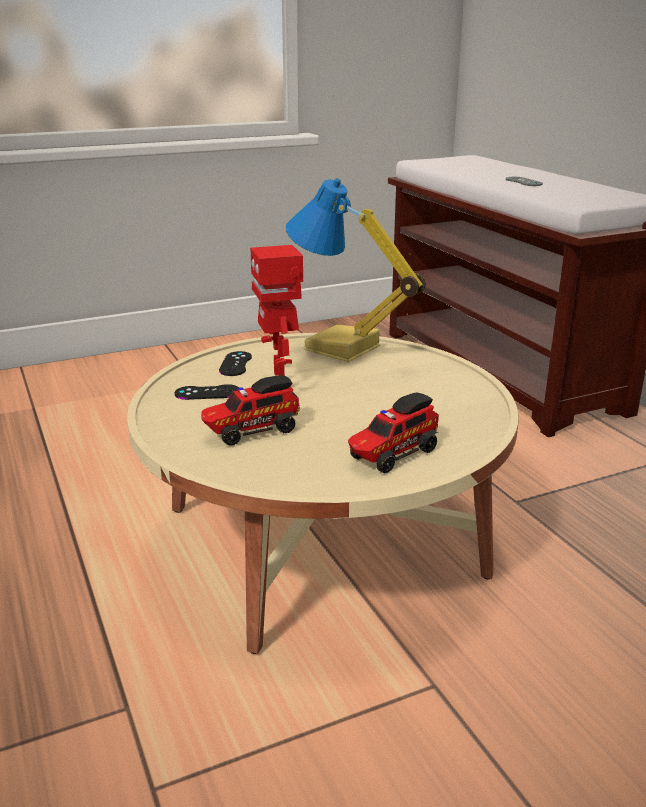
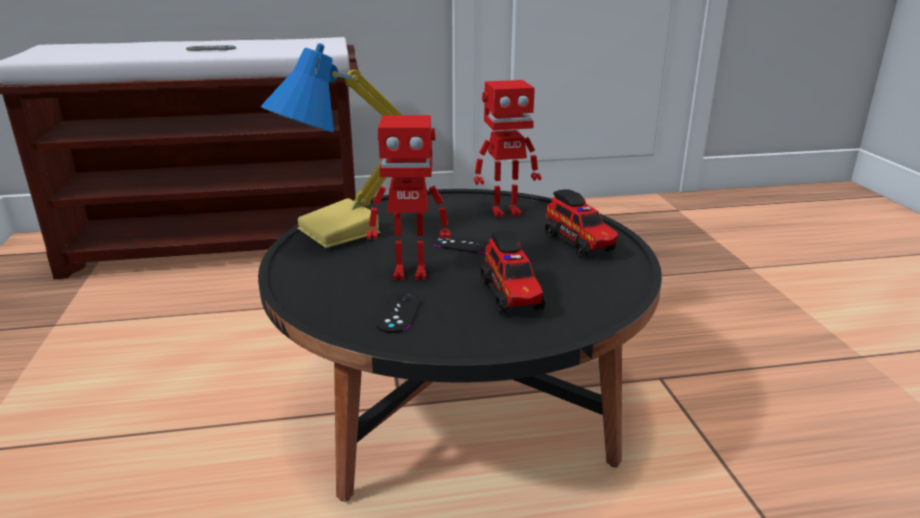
camera: 75 degrees left, 0 degrees up
beige coffee table [127,333,519,654] -> black coffee table [258,189,662,502]
black game controller [219,351,252,376] -> black game controller moved to [432,235,489,254]
none -> toy robot [474,80,541,218]

